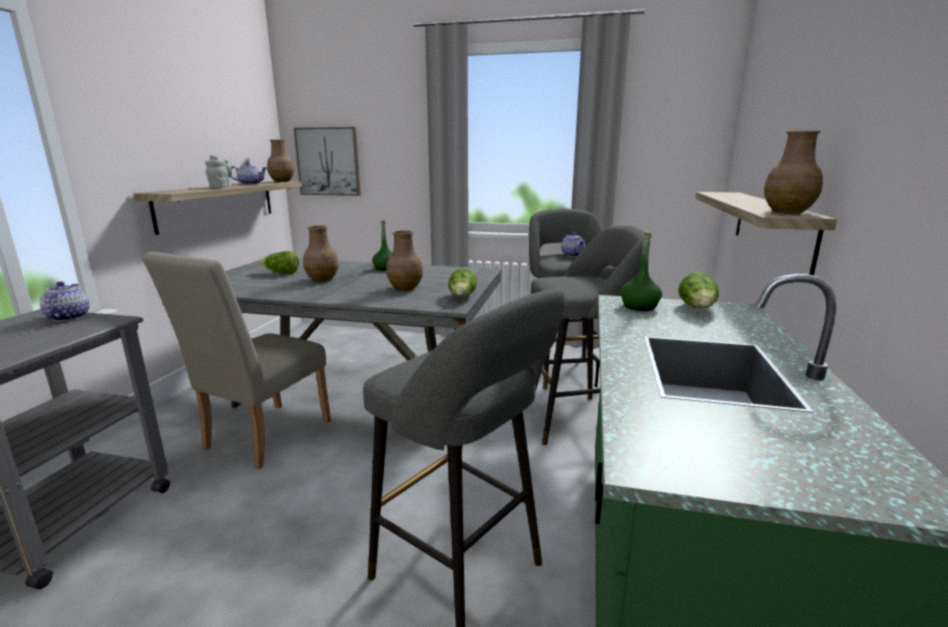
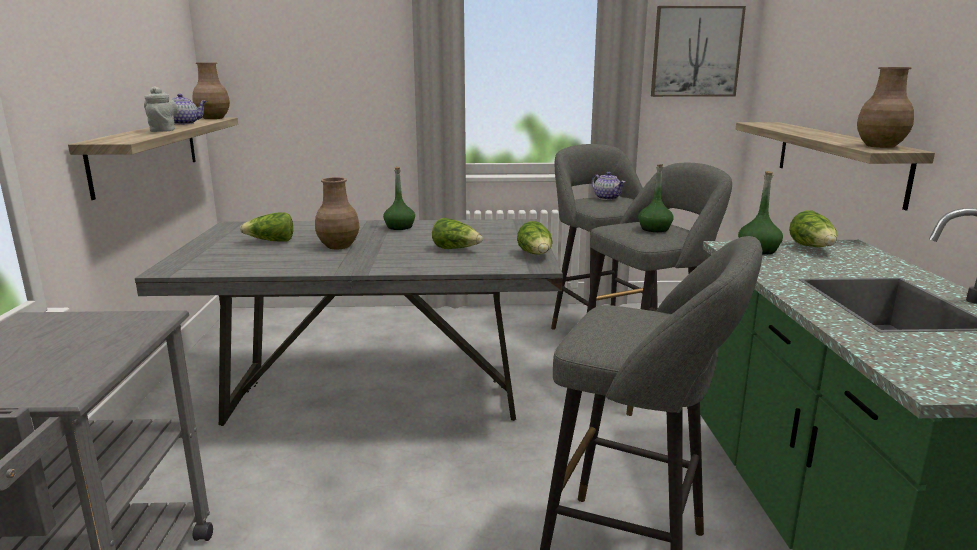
camera: 15 degrees left, 0 degrees up
teapot [40,281,89,322] -> none
beige chair [142,252,331,469] -> none
picture [294,127,361,196] -> picture moved to [651,6,746,97]
brown vase [386,230,423,291] -> lettuce [432,218,483,249]
none -> green bottle [638,164,674,232]

